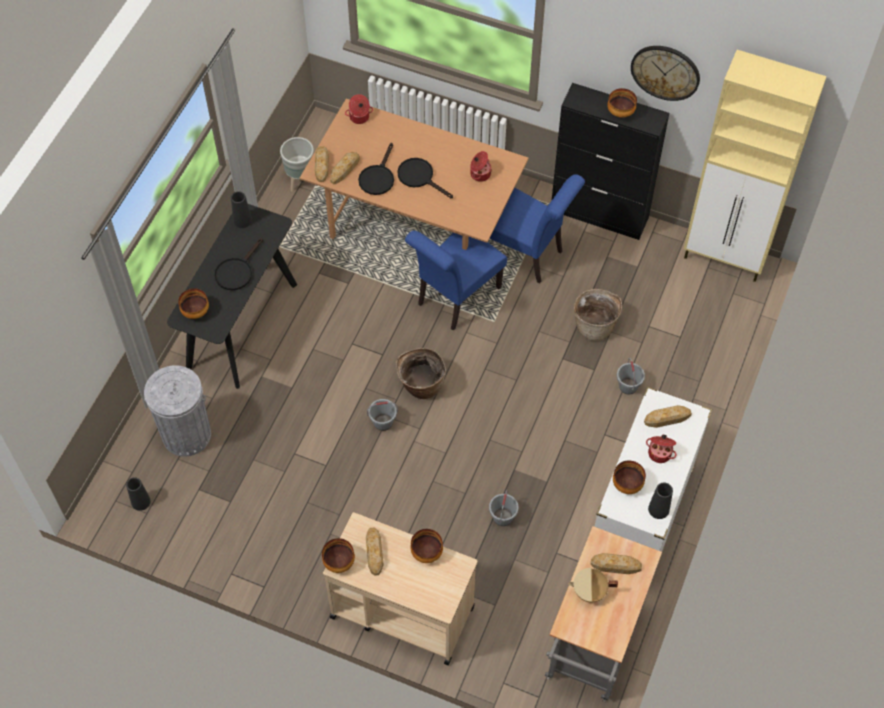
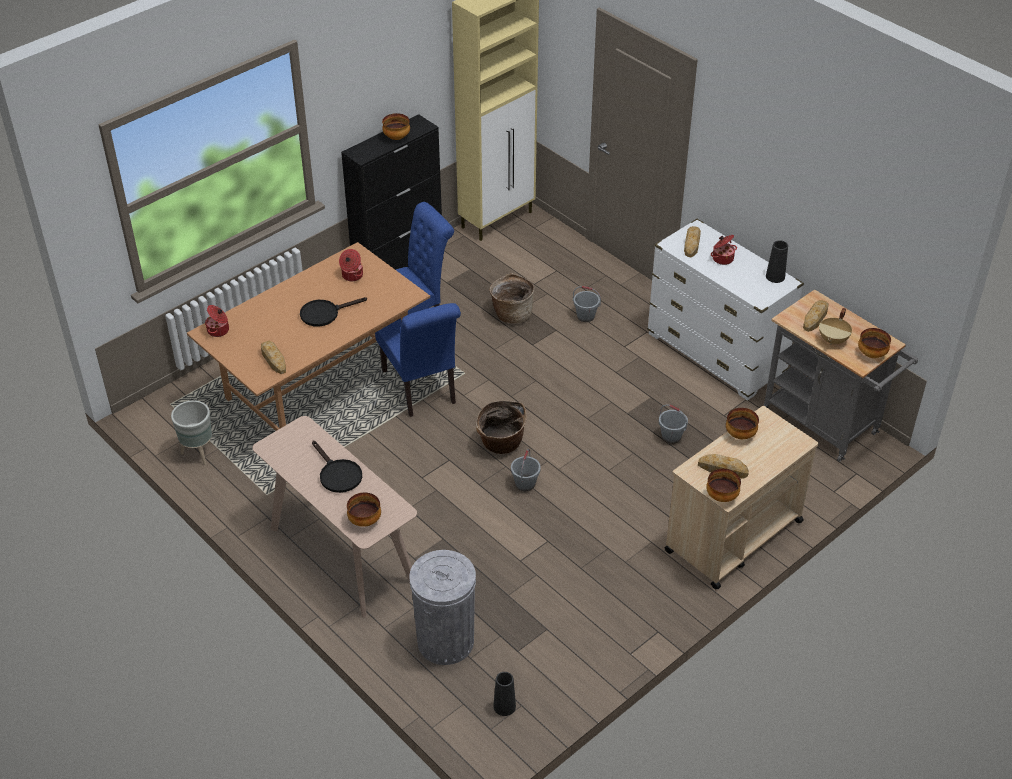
camera: 65 degrees left, 15 degrees down
black console table [167,204,297,389] -> beige console table [252,416,417,618]
black vase [231,191,252,228] -> none
bread [315,146,329,182] -> none
black frying pan [358,143,394,195] -> none
bowl [613,460,646,494] -> bowl moved to [858,328,891,358]
wall clock [631,46,700,101] -> none

